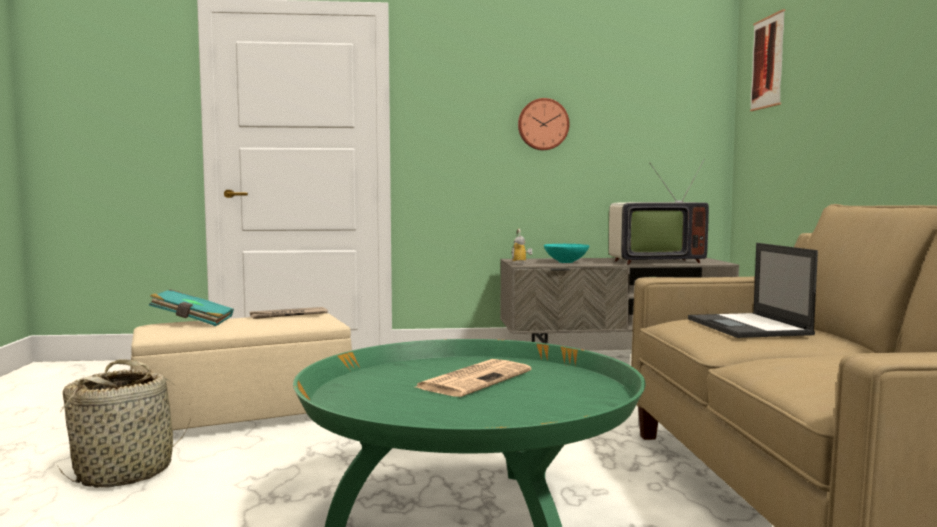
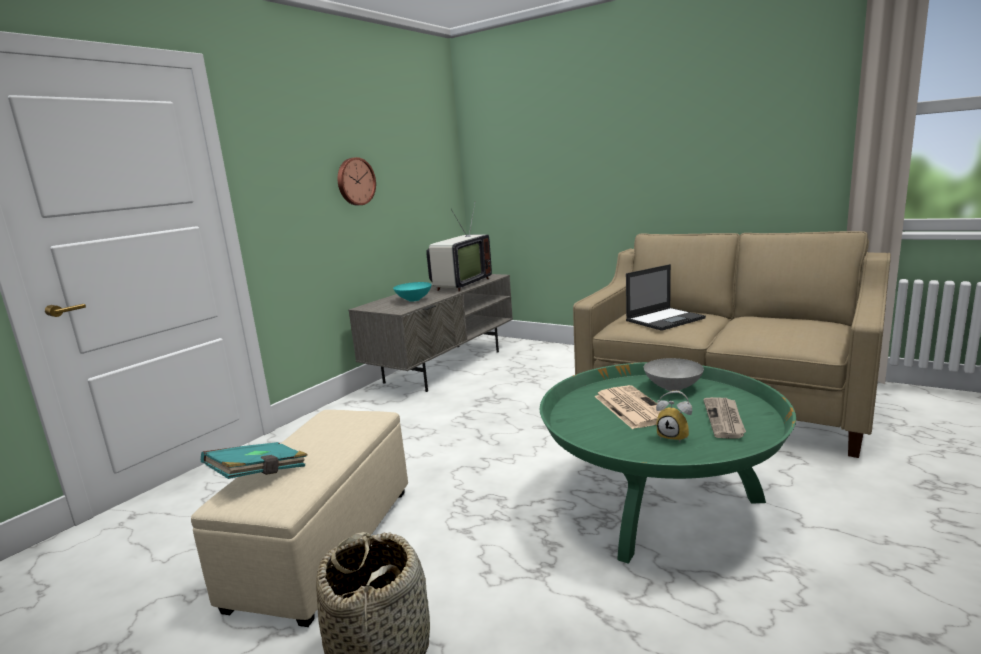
camera: 50 degrees left, 10 degrees up
newspaper [250,307,328,319] -> newspaper moved to [703,397,746,438]
alarm clock [512,229,533,263] -> alarm clock moved to [656,391,692,442]
laptop [688,243,818,338] -> laptop turned 60 degrees counterclockwise [626,264,706,331]
picture [750,9,785,111] -> none
none -> grey bowl [644,358,704,391]

